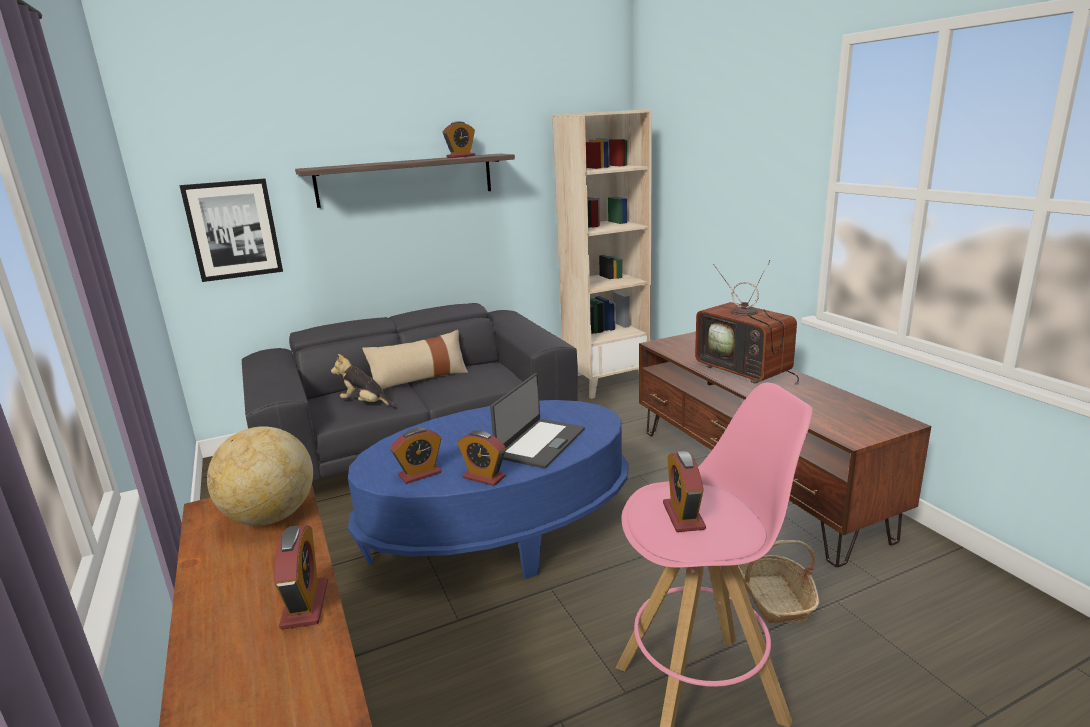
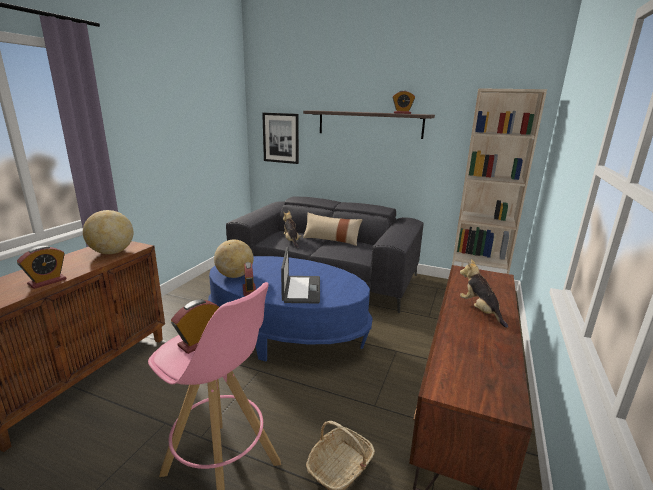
camera: 45 degrees right, 0 degrees up
alarm clock [390,428,442,484] -> globe [214,239,253,278]
laptop [490,373,585,469] -> laptop turned 75 degrees counterclockwise [281,247,320,304]
television [695,260,799,385] -> plush toy [460,259,508,328]

